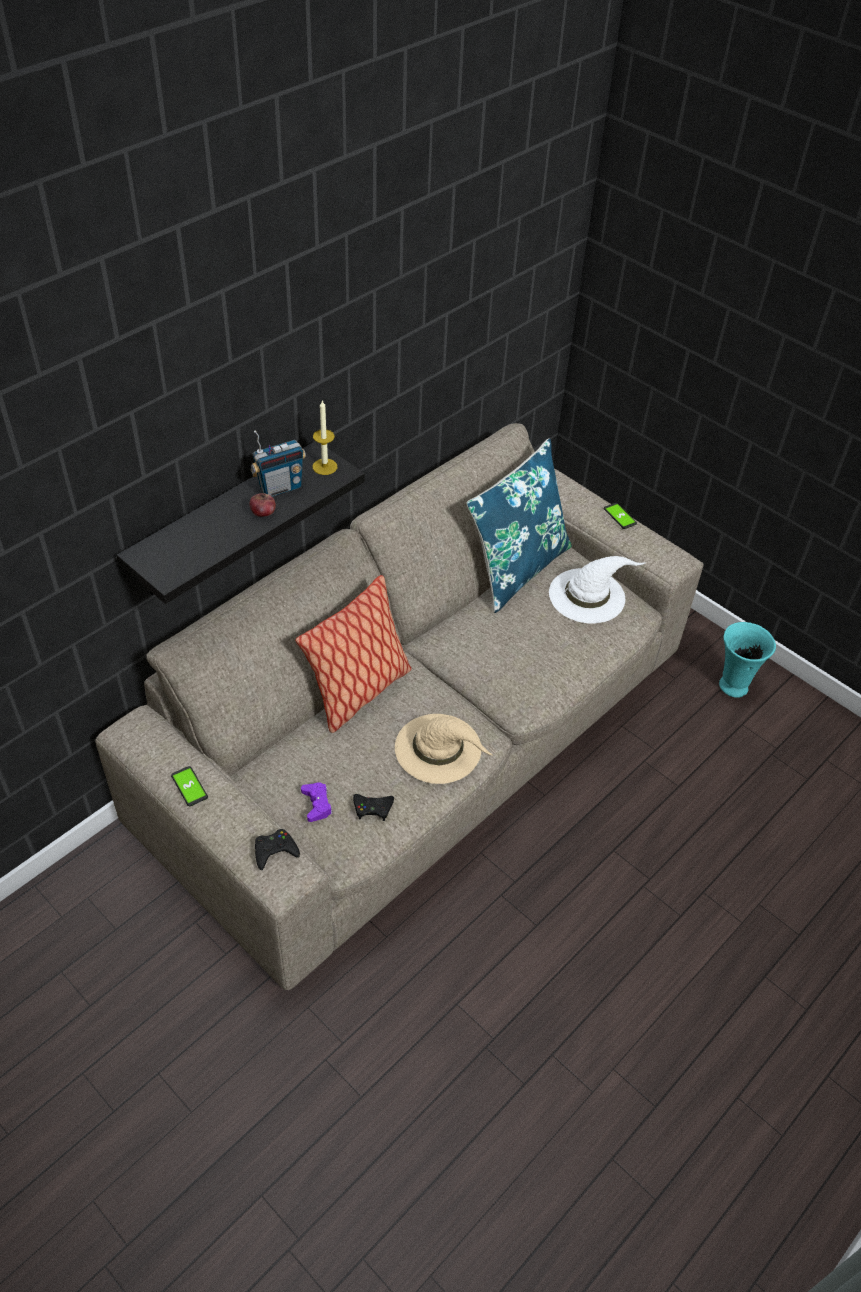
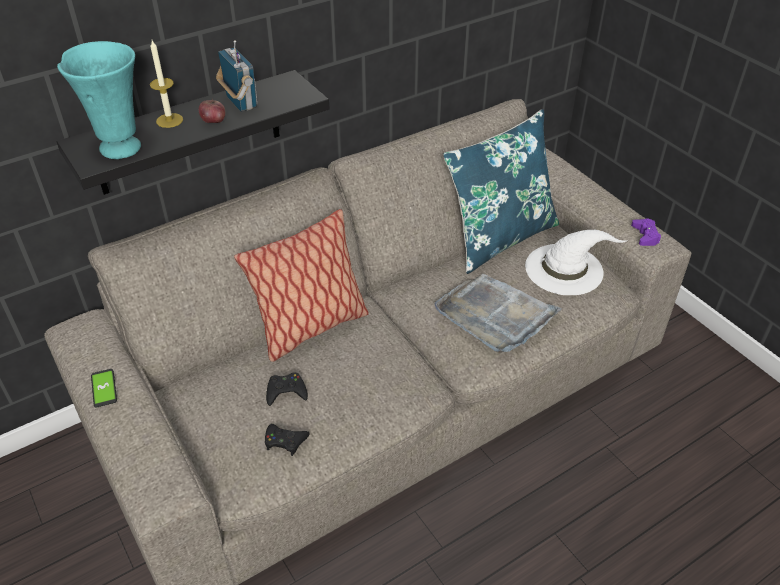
camera: 15 degrees right, 5 degrees down
radio [251,430,306,497] -> radio turned 105 degrees counterclockwise [216,40,257,112]
black game controller [255,829,300,870] -> black game controller moved to [266,372,308,406]
purple game controller [301,782,333,822] -> purple game controller moved to [631,219,661,246]
candle [313,400,337,475] -> candle moved to [150,40,183,128]
beige hat [395,714,492,784] -> none
phone [604,503,637,529] -> none
turquoise vase [719,622,776,698] -> turquoise vase moved to [57,41,141,159]
none -> grey tray [434,274,562,353]

